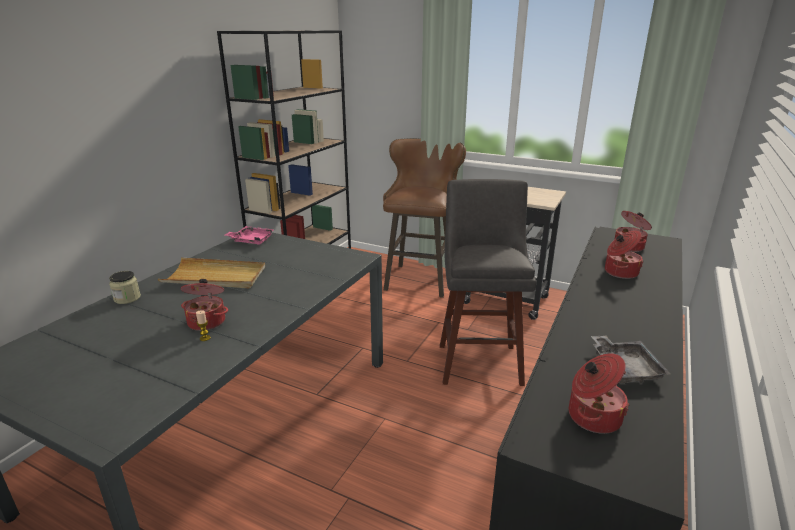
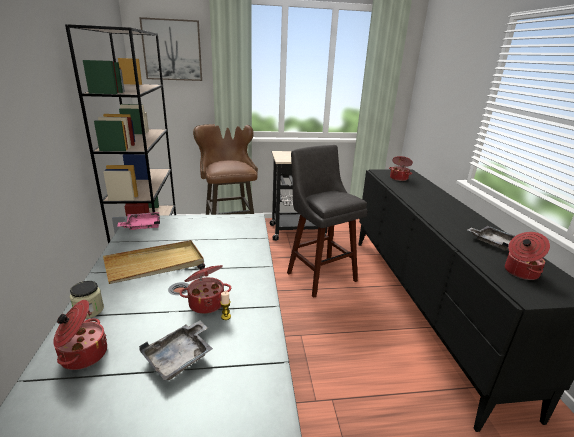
camera: 35 degrees left, 0 degrees up
cooking pot [605,230,643,279] -> cooking pot moved to [53,300,107,370]
none -> picture [139,17,202,81]
none -> grey tray [139,321,213,381]

